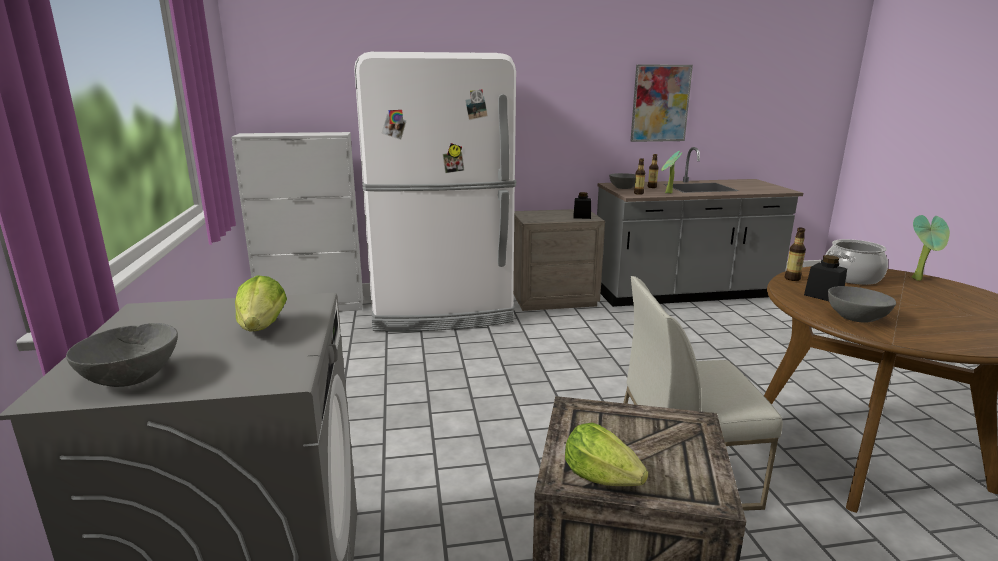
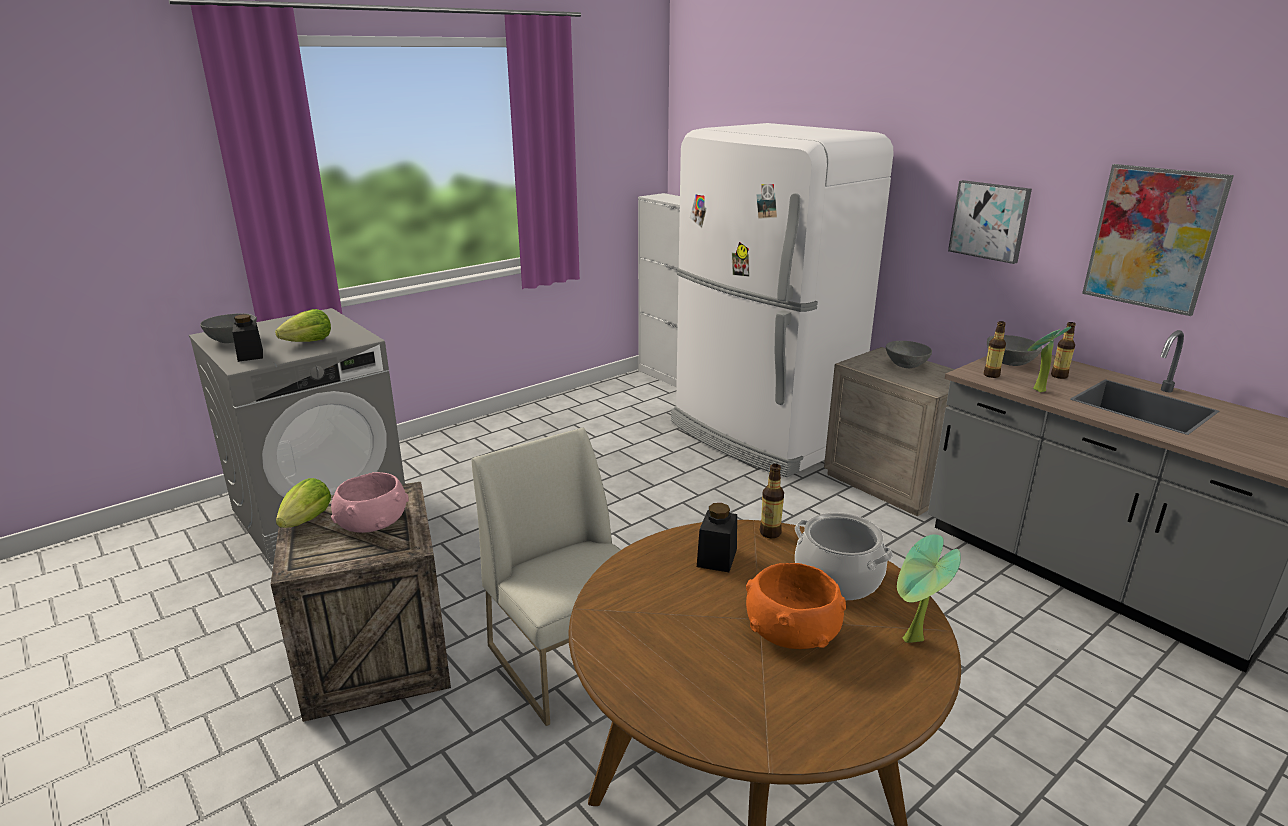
camera: 60 degrees right, 5 degrees up
black jar [573,192,591,219] -> black jar moved to [232,314,263,362]
grey bowl [828,286,896,322] -> grey bowl moved to [886,341,932,368]
none -> pink bowl [331,472,409,533]
none -> orange bowl [746,563,846,649]
none -> picture [948,180,1032,264]

